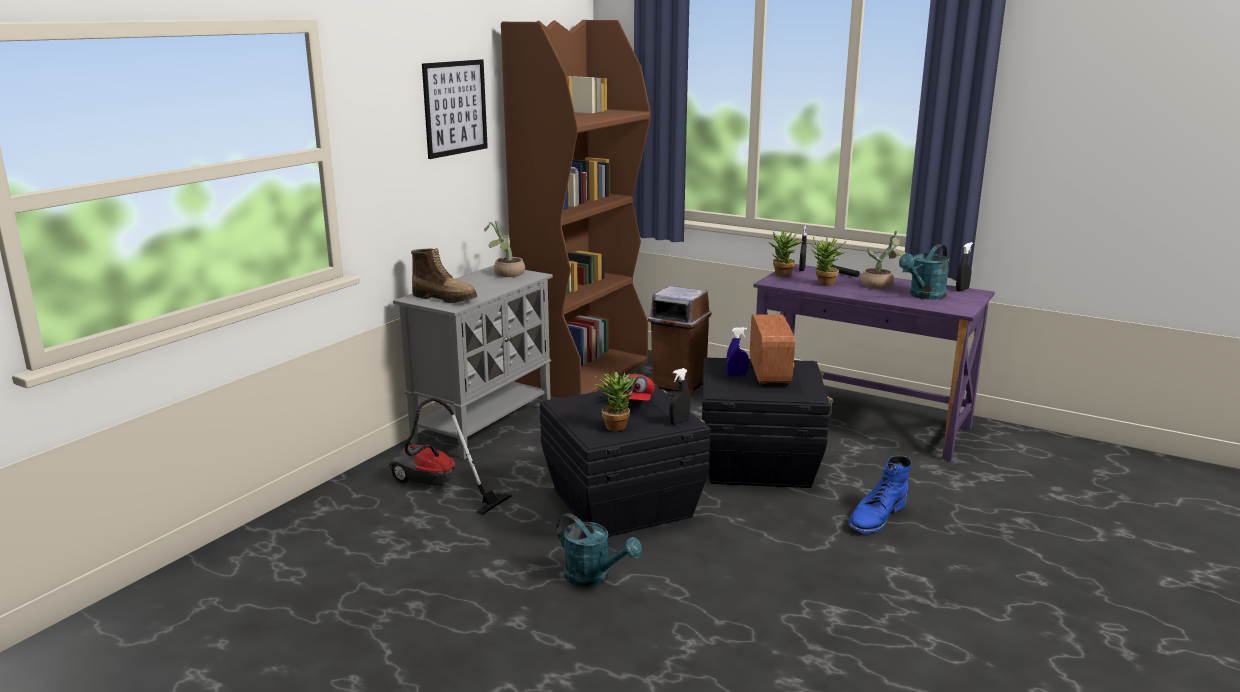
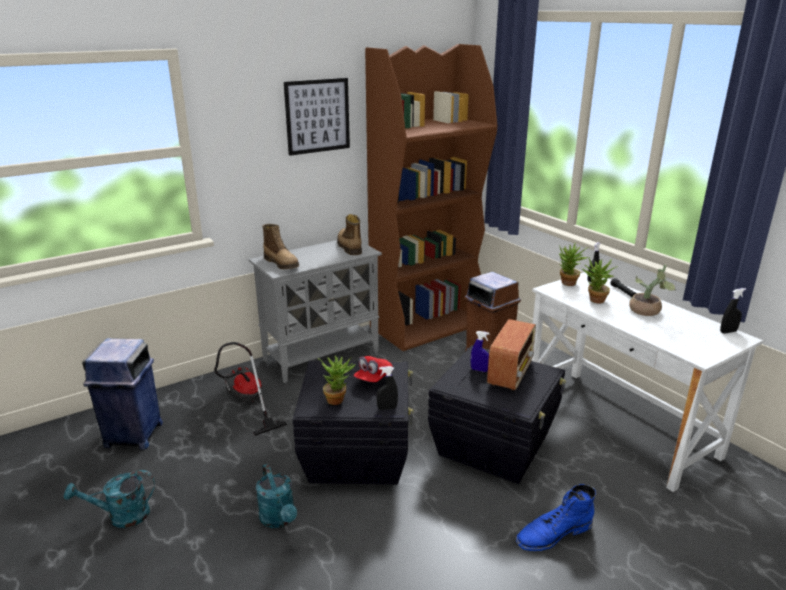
camera: 25 degrees right, 5 degrees up
potted plant [484,221,525,277] -> boot [337,214,362,255]
purple desk [753,264,995,461] -> white desk [531,272,763,492]
turquoise watering can [899,244,950,300] -> turquoise watering can moved to [64,470,155,528]
none -> blue trash can [82,338,163,450]

